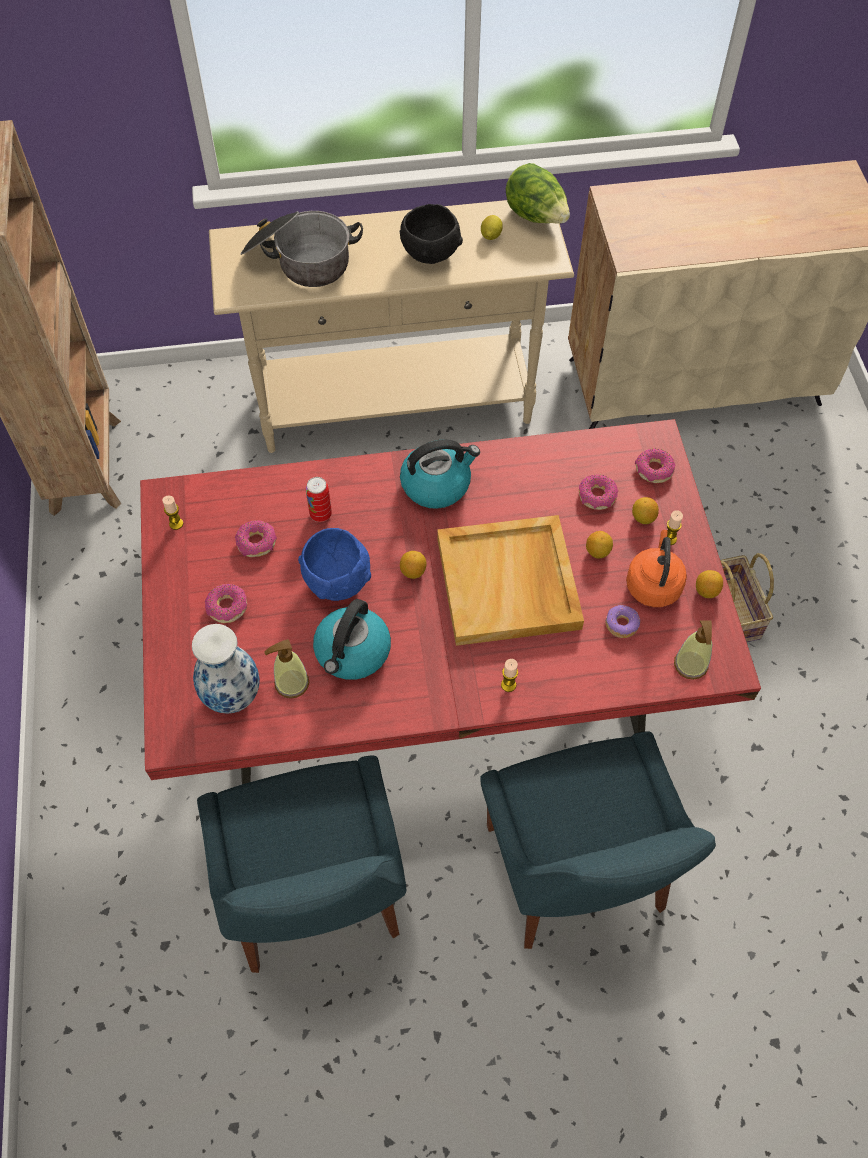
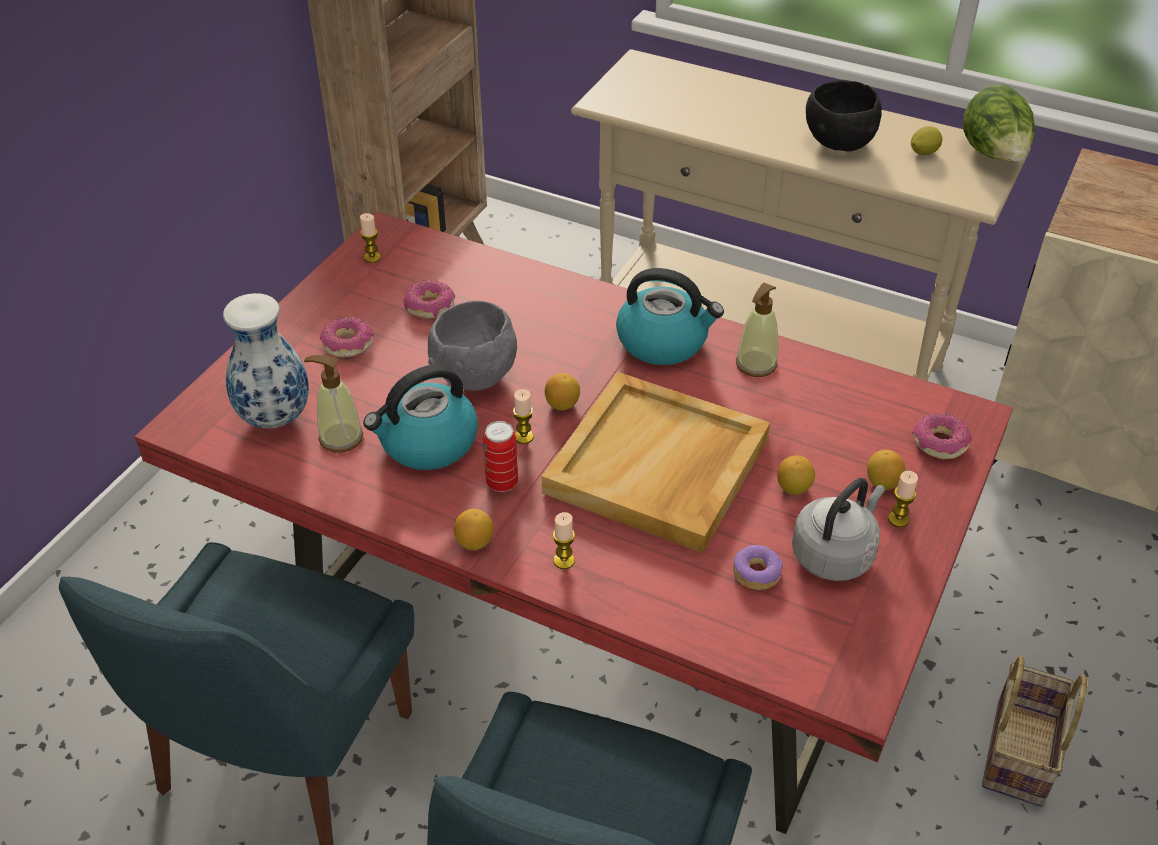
camera: 35 degrees right, 15 degrees down
cooking pot [240,211,363,287] -> none
blue bowl [298,528,371,601] -> grey bowl [428,301,517,391]
can [306,477,332,522] -> can moved to [483,421,518,492]
donut [579,474,618,510] -> none
orange kettle [626,530,687,607] -> grey kettle [792,478,885,581]
soap dispenser [674,620,712,680] -> soap dispenser moved to [736,283,778,377]
lemon [696,570,723,598] -> lemon moved to [454,509,494,550]
none -> candle [513,389,534,444]

